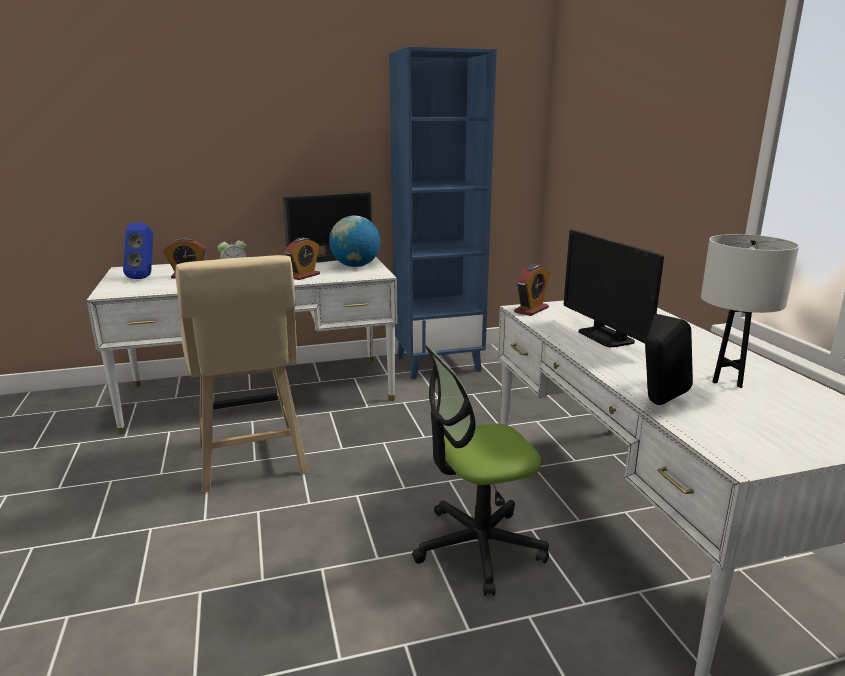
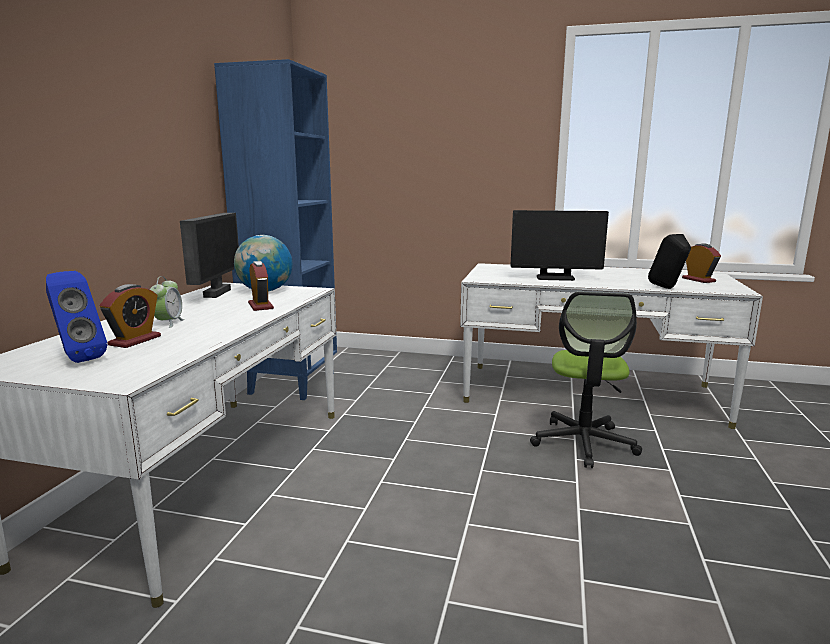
camera: 60 degrees left, 5 degrees down
beige stool [175,255,309,493] -> none
alarm clock [514,264,550,316] -> alarm clock moved to [682,243,721,283]
white table lamp [701,234,799,388] -> none

